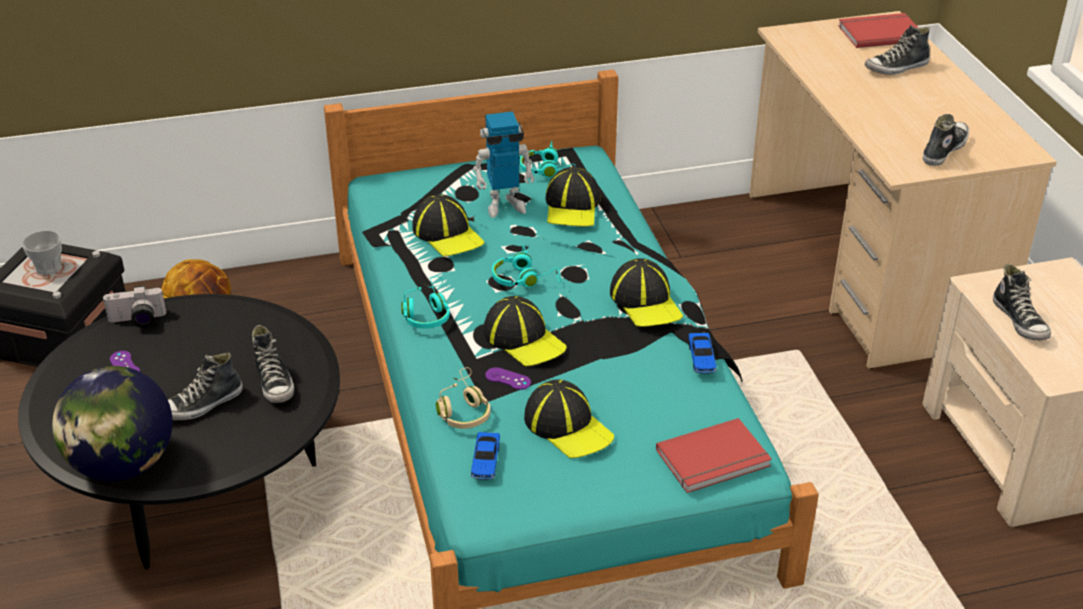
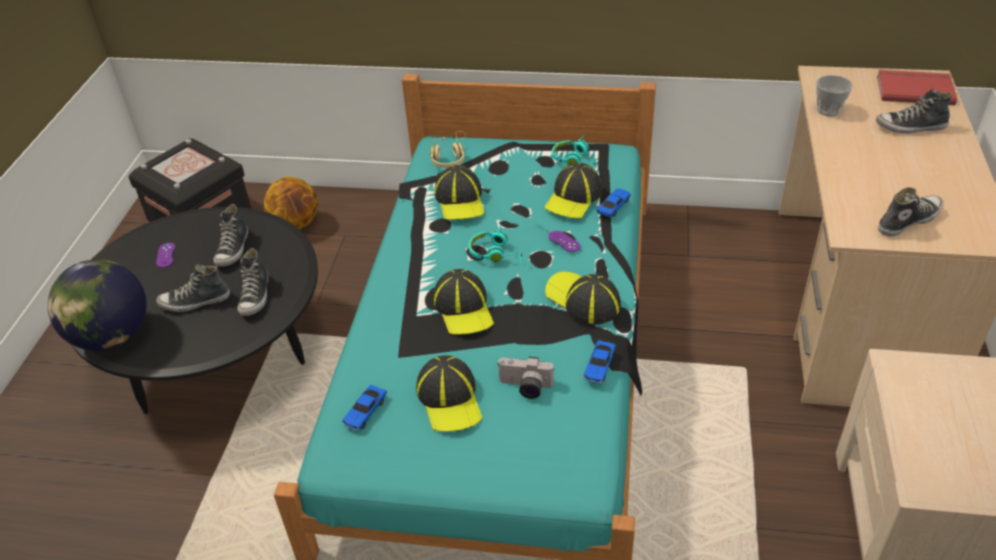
camera: 25 degrees right, 5 degrees up
cup [22,230,62,275] -> cup moved to [816,75,853,117]
camera [102,285,167,328] -> camera moved to [498,357,554,399]
turquoise headphones [401,276,450,329] -> none
beige headphones [436,367,490,429] -> beige headphones moved to [430,131,466,168]
toy robot [473,111,535,218] -> none
purple game controller [485,367,531,390] -> purple game controller moved to [549,231,581,252]
cap [610,258,683,327] -> cap turned 135 degrees clockwise [545,272,621,325]
red book [656,418,772,493] -> none
shoe [993,264,1051,341] -> shoe moved to [213,204,248,267]
none -> toy car [597,188,631,217]

